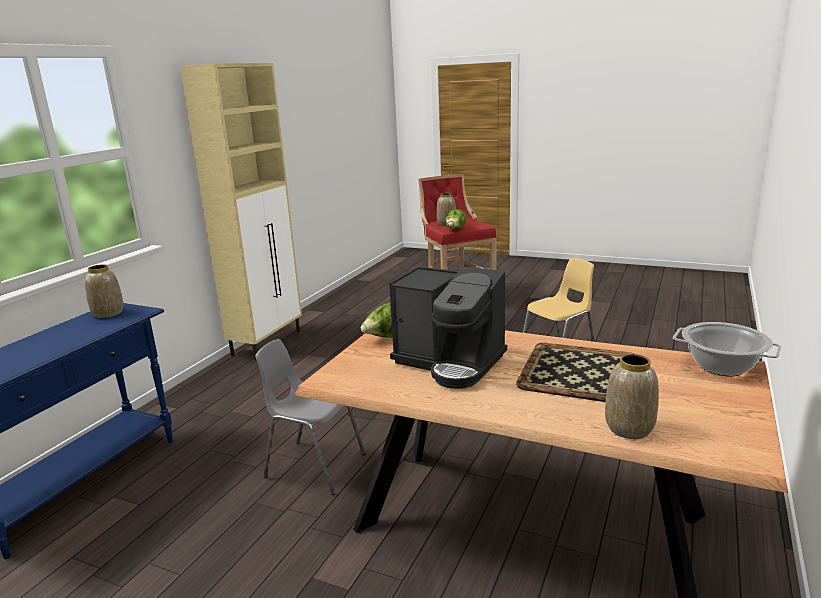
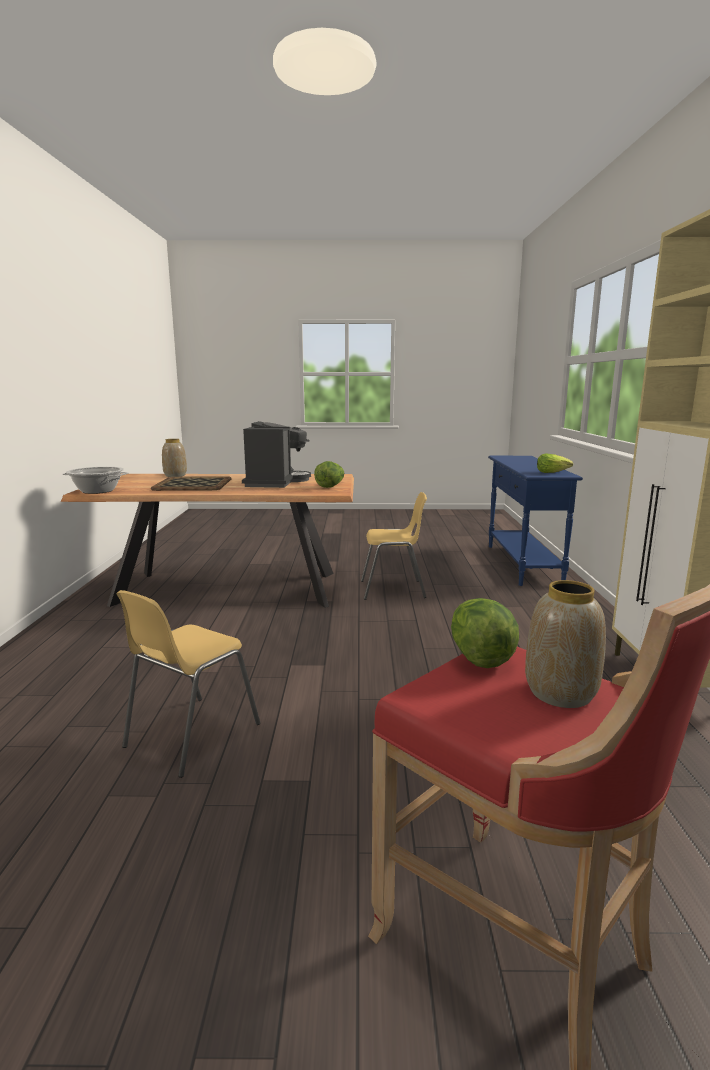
camera: 155 degrees right, 5 degrees down
vase [85,264,123,318] -> lettuce [537,454,573,473]
grey chair [255,339,366,495] -> yellow chair [361,492,427,600]
coffee machine [389,266,507,389] -> coffee machine turned 90 degrees clockwise [242,421,311,488]

